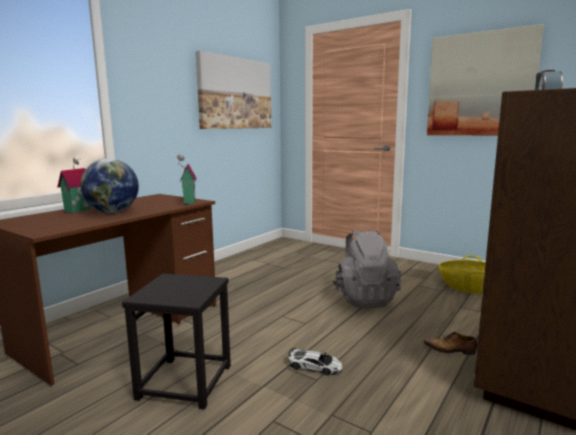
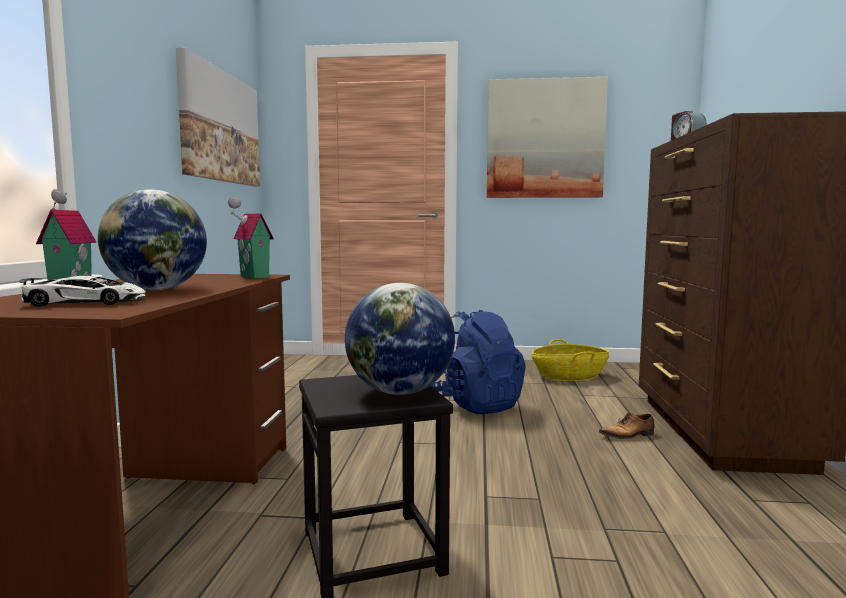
camera: 30 degrees left, 5 degrees down
toy car [288,348,342,375] -> toy car moved to [19,276,146,307]
grey backpack [333,229,401,308] -> blue backpack [430,310,526,414]
none -> globe [345,283,455,395]

